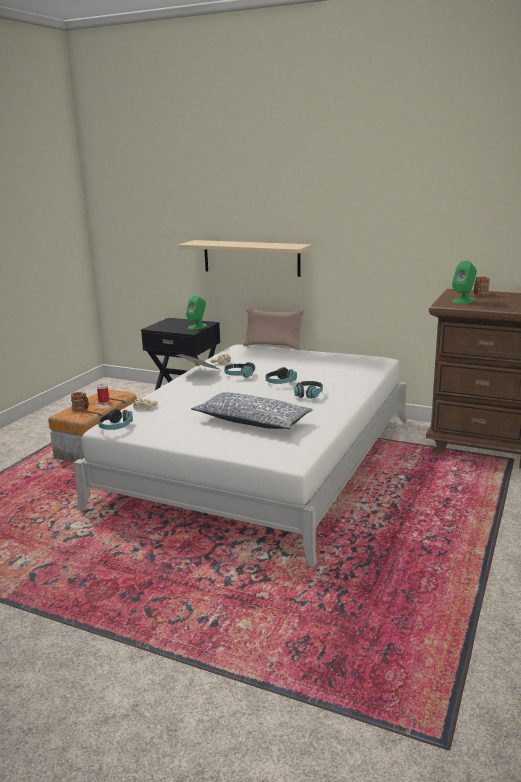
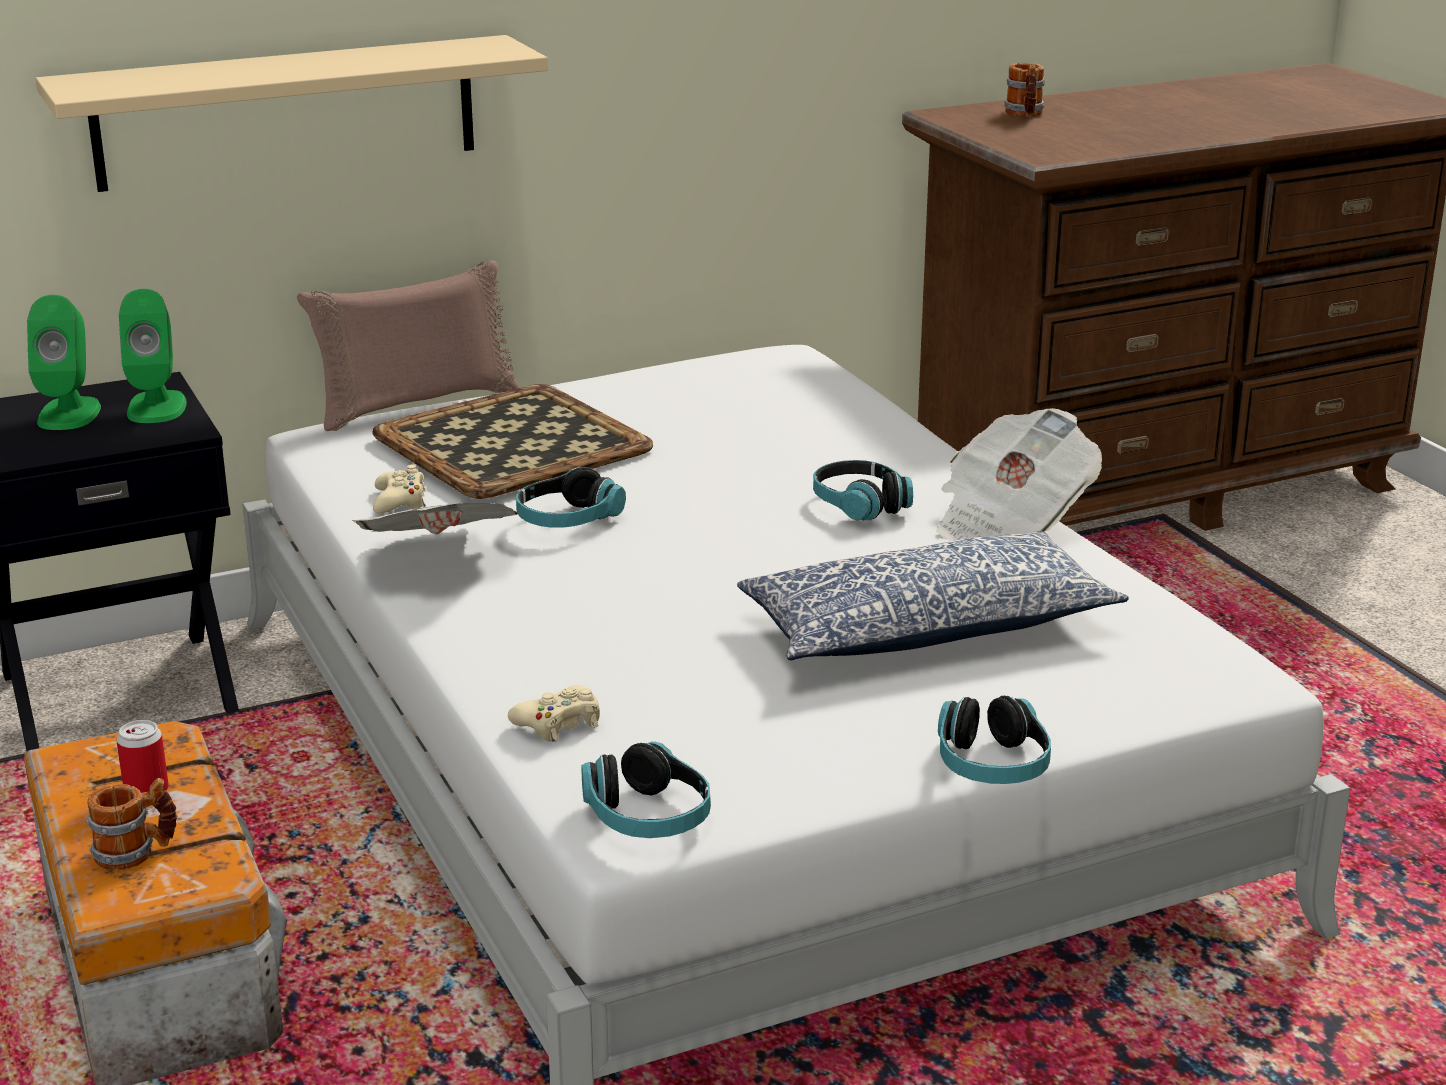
camera: 50 degrees left, 5 degrees up
headphones [265,367,297,384] -> headphones moved to [938,696,1051,784]
green speaker [452,261,477,304] -> green speaker moved to [27,295,101,430]
none -> tray [372,384,653,499]
none -> newspaper [936,408,1102,541]

